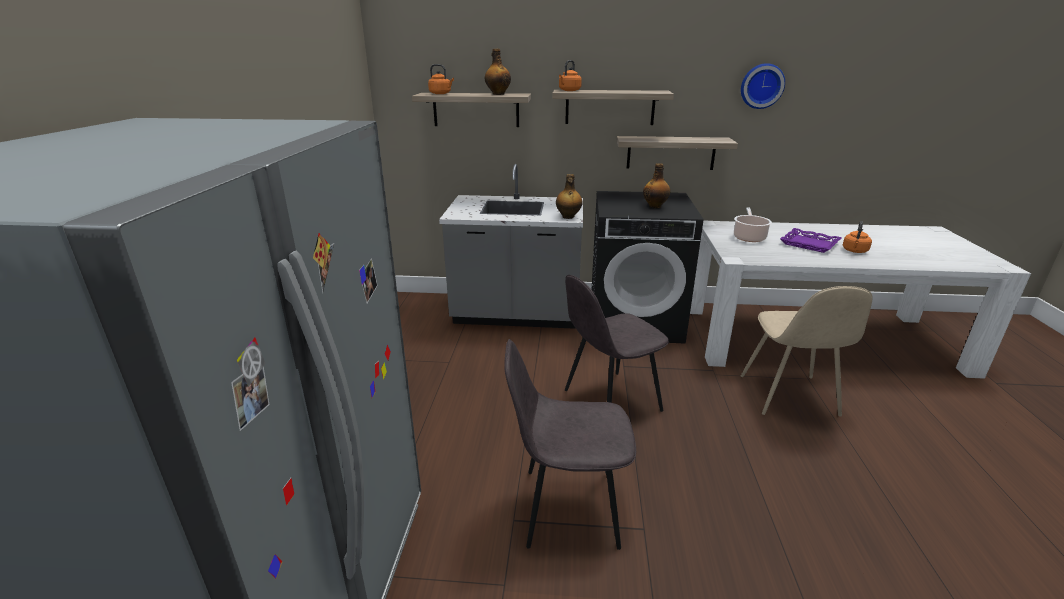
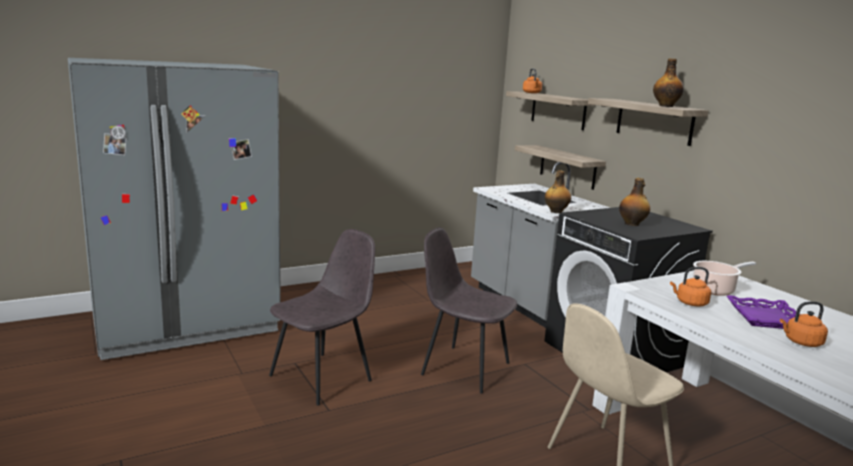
camera: 55 degrees right, 10 degrees down
bottle [485,49,511,95] -> bottle moved to [653,58,684,107]
grey chair [504,339,636,550] -> grey chair turned 75 degrees clockwise [269,229,375,406]
orange kettle [559,60,582,91] -> orange kettle moved to [670,267,711,307]
shelf [617,136,738,170] -> shelf moved to [515,145,606,190]
wall clock [741,63,785,109] -> none

